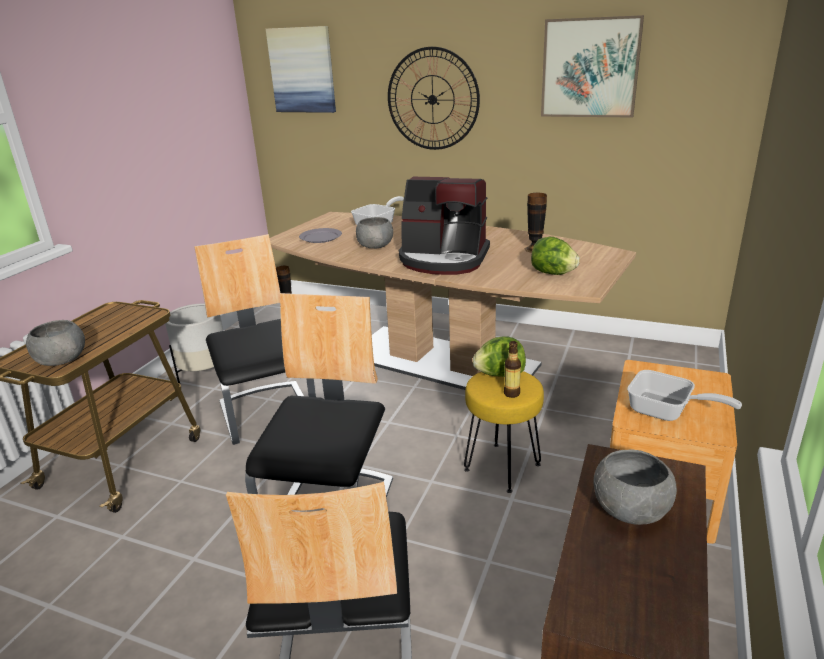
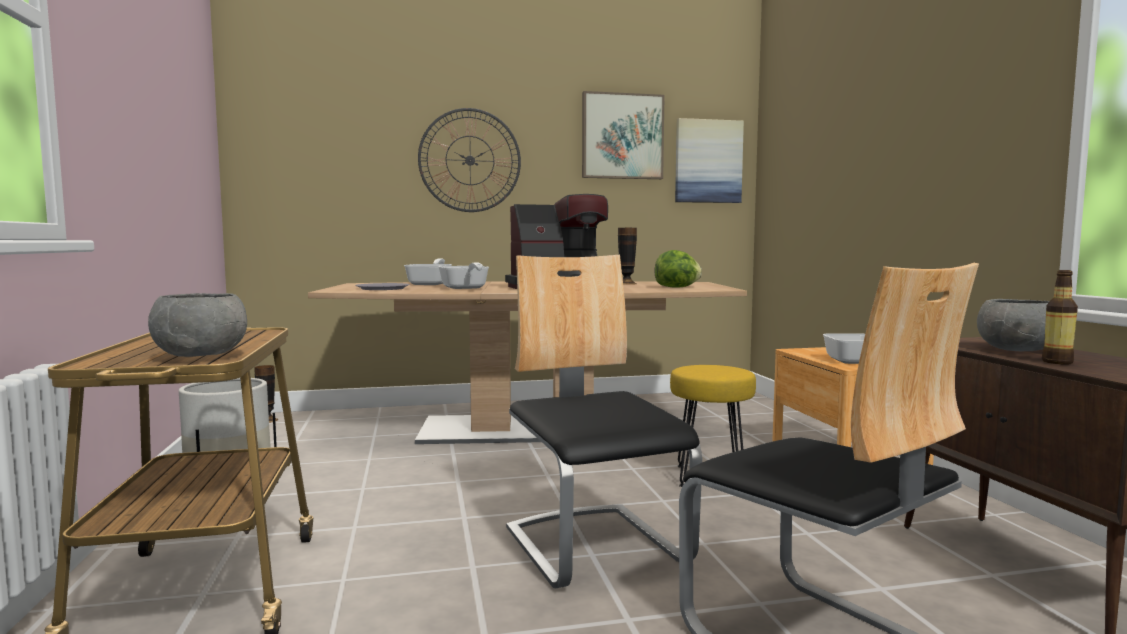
camera: 35 degrees left, 20 degrees down
chair [194,234,316,445] -> none
picture [266,26,336,113] -> picture moved to [675,118,744,203]
grey bowl [356,217,393,248] -> frying pan [438,263,489,289]
lettuce [473,336,526,377] -> none
bottle [504,341,521,398] -> bottle moved to [1042,270,1078,364]

